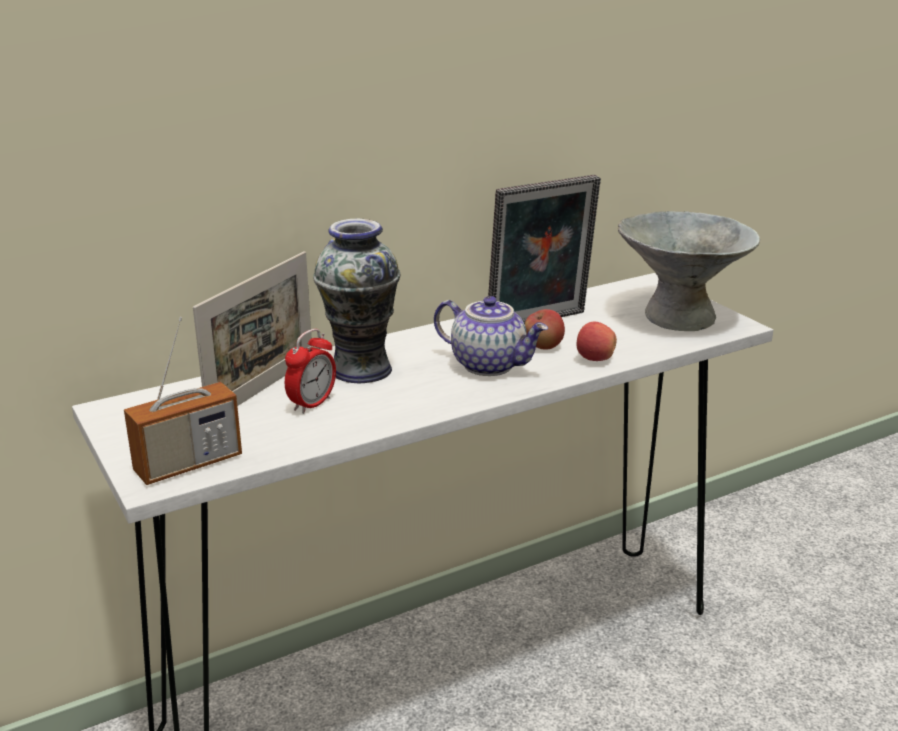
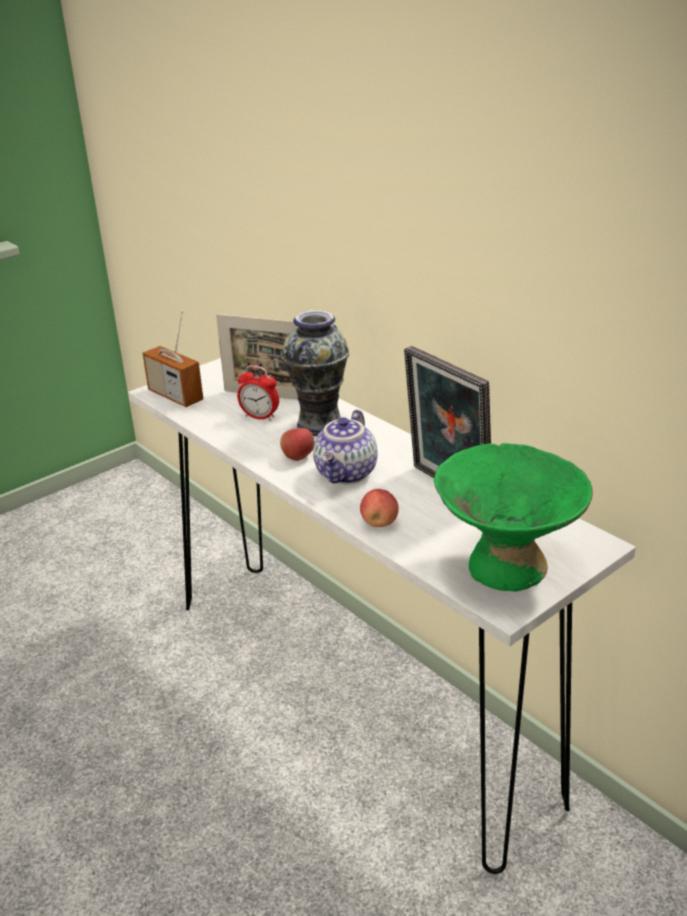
camera: 80 degrees right, 5 degrees up
apple [525,309,565,349] -> apple moved to [280,428,314,461]
grey bowl [618,211,760,331] -> green bowl [434,443,593,592]

